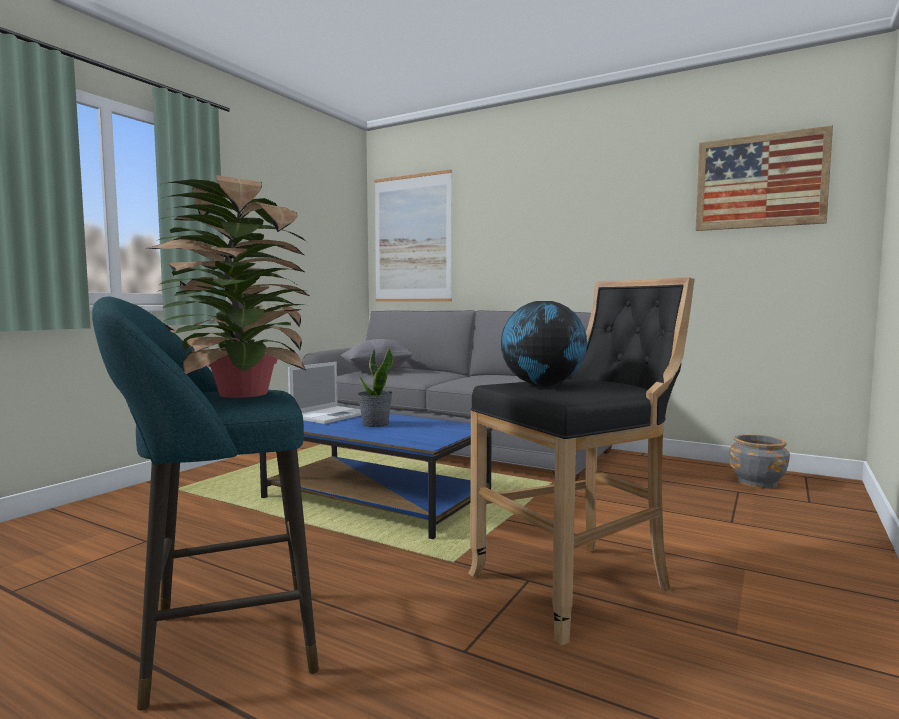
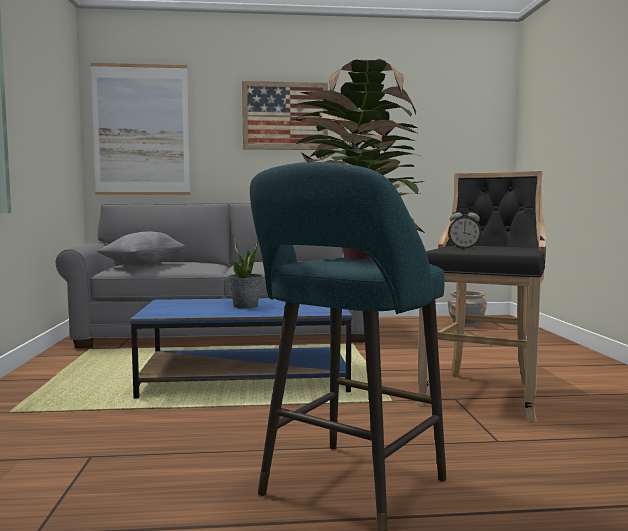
camera: 35 degrees left, 0 degrees up
laptop [288,362,361,424] -> none
globe [501,301,587,387] -> alarm clock [448,207,481,249]
picture [695,125,833,231] -> picture moved to [242,81,328,150]

